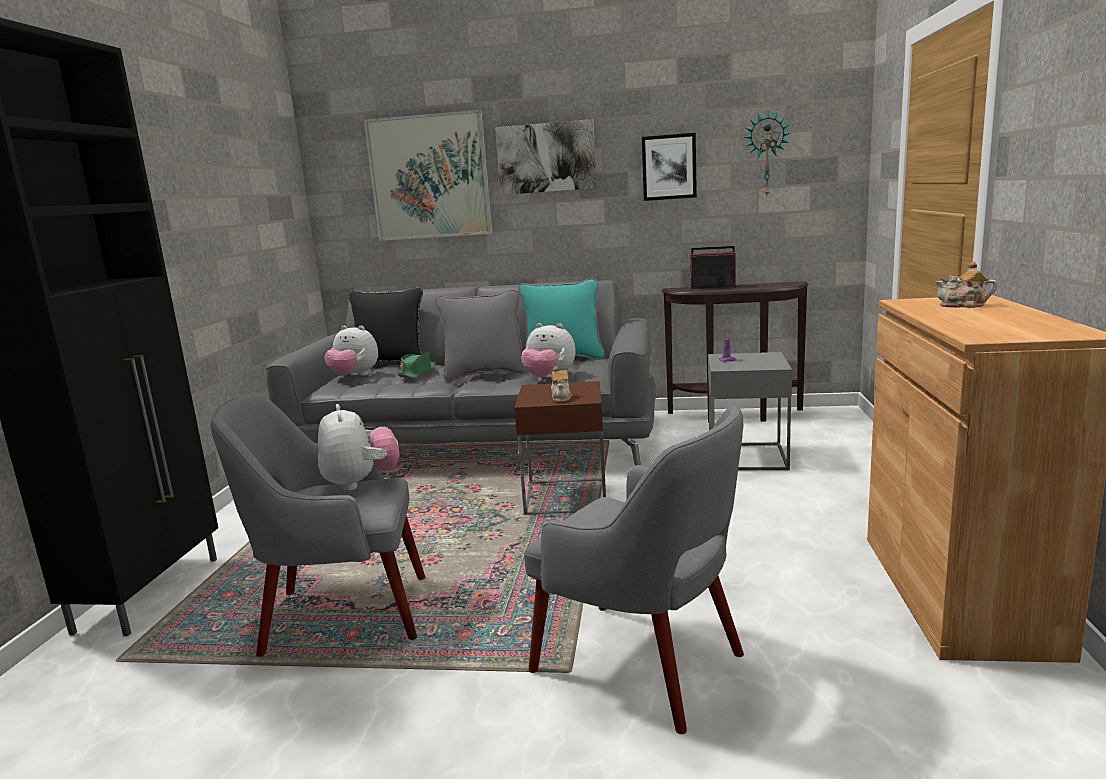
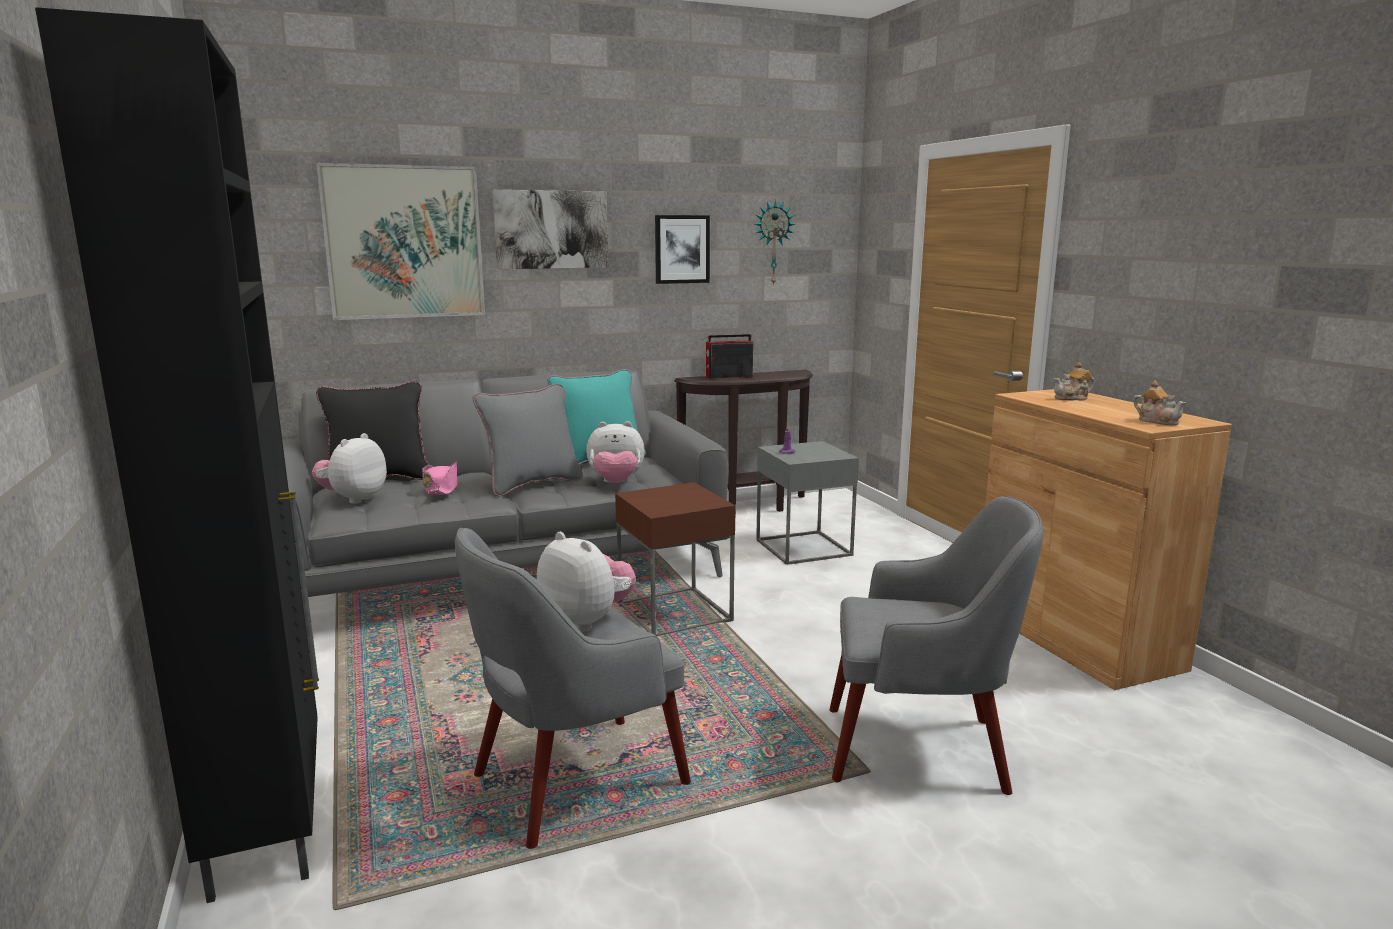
camera: 30 degrees left, 0 degrees up
plush toy [325,326,378,376] -> plush toy turned 120 degrees clockwise [312,433,387,504]
green hat [396,352,436,378] -> pink hat [422,461,457,495]
teapot [551,366,572,402] -> teapot moved to [1133,381,1186,425]

